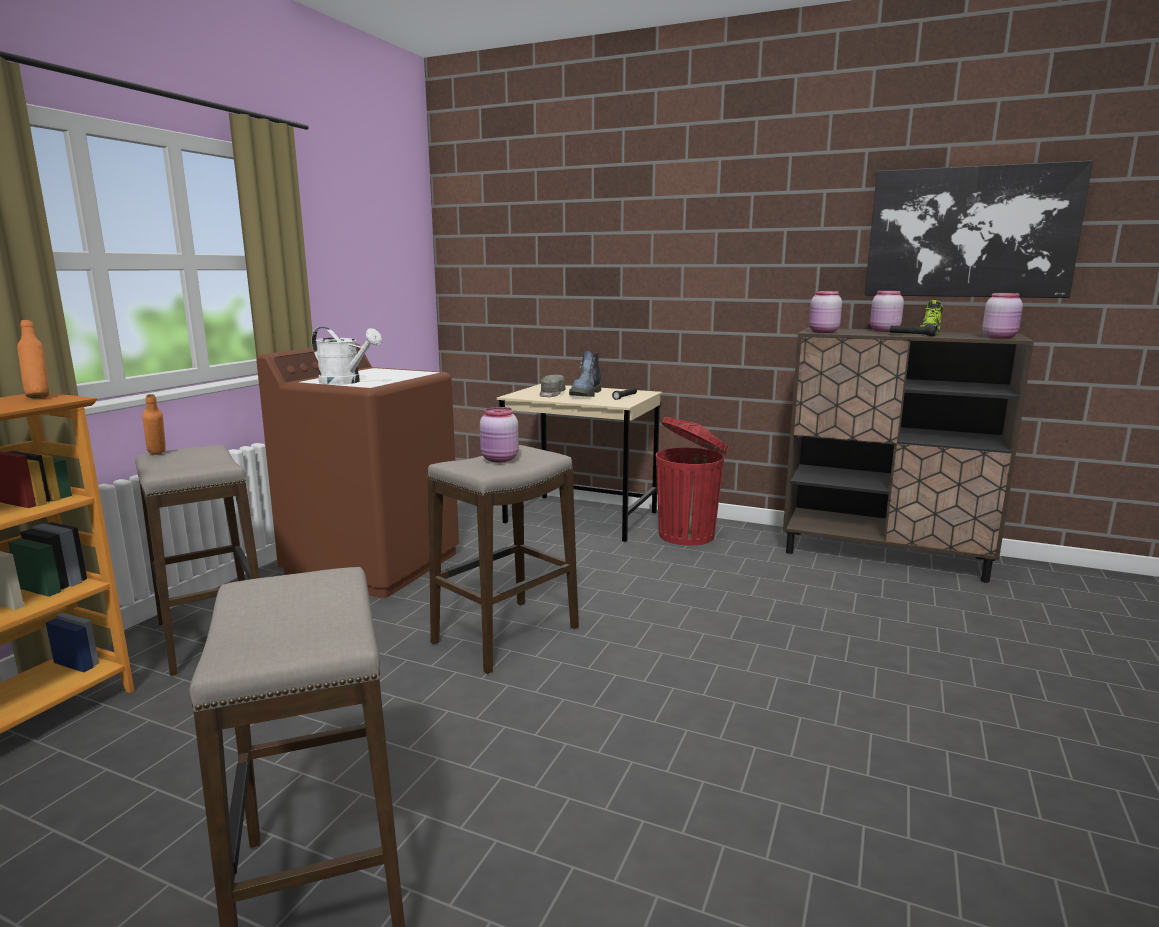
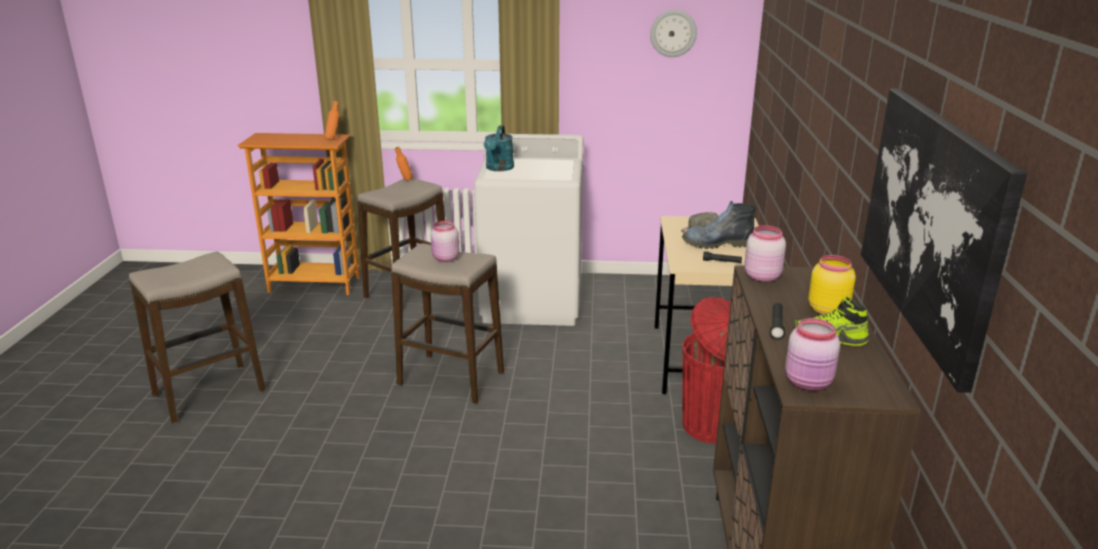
camera: 70 degrees right, 10 degrees up
brown washing machine [256,343,459,598] -> white washing machine [474,134,584,326]
white watering can [312,327,382,385] -> turquoise watering can [484,125,514,171]
pink jar [870,290,904,332] -> yellow jar [808,255,856,315]
none -> wall clock [650,10,697,57]

